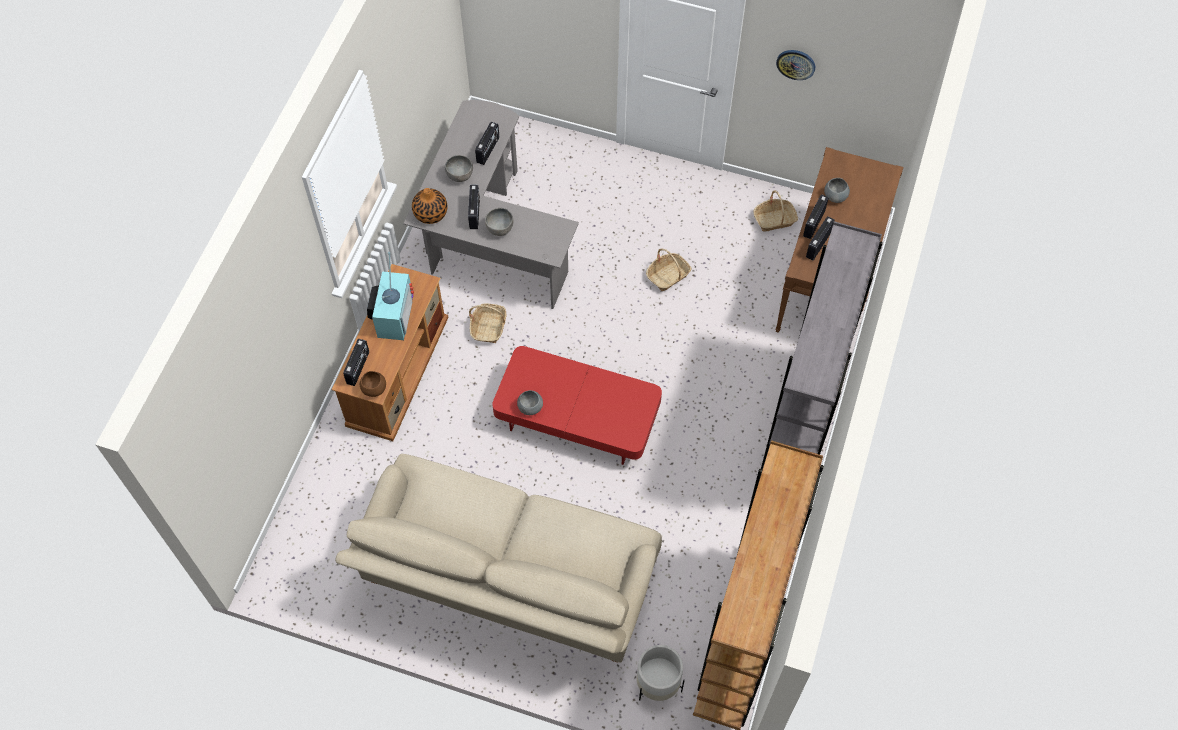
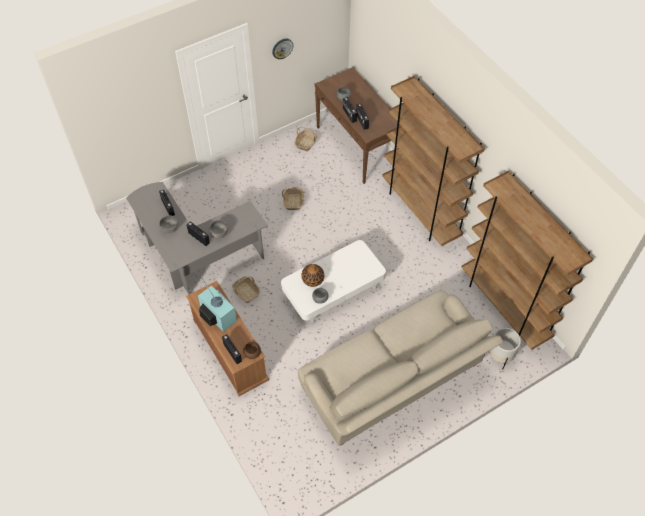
camera: 50 degrees left, 5 degrees down
vase [412,188,448,224] -> vase moved to [301,264,324,287]
red coffee table [492,346,662,465] -> white coffee table [281,240,386,324]
grey bookcase [761,221,883,474] -> brown bookcase [382,76,485,246]

